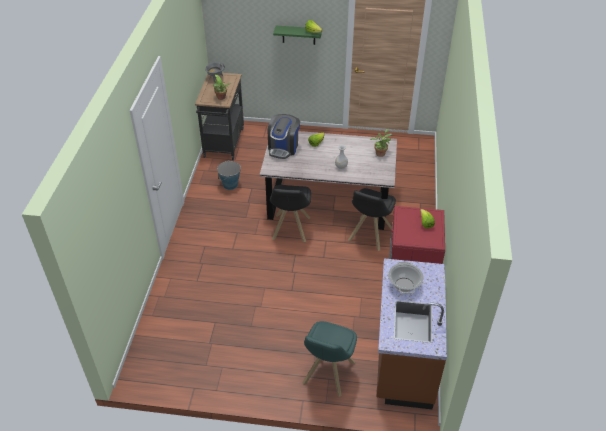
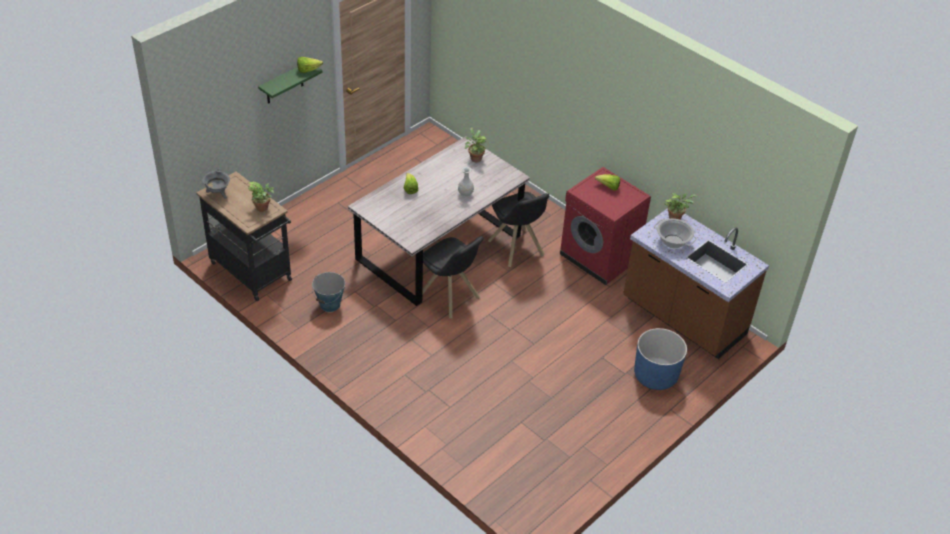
camera: 55 degrees left, 0 degrees up
coffee machine [268,114,300,159] -> none
turquoise chair [302,321,357,397] -> blue planter [634,328,687,390]
none -> potted plant [665,193,698,219]

